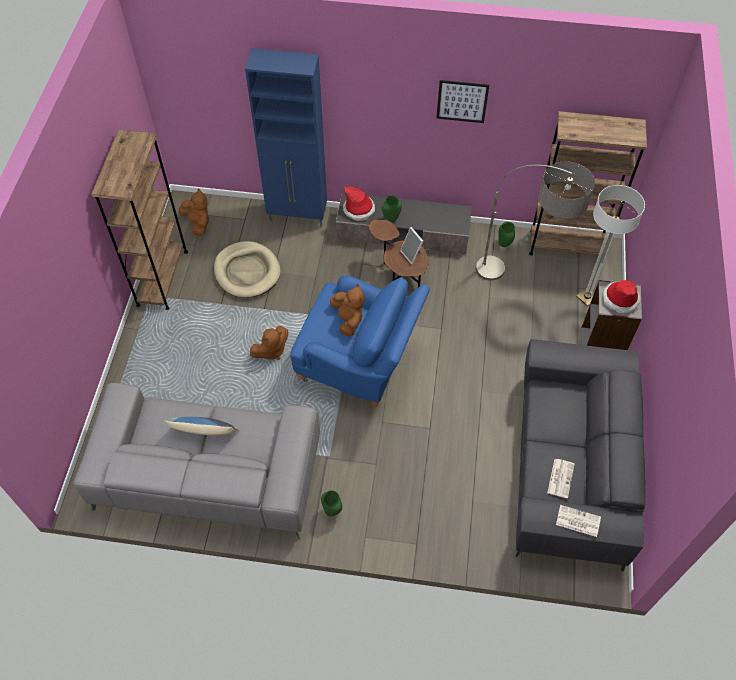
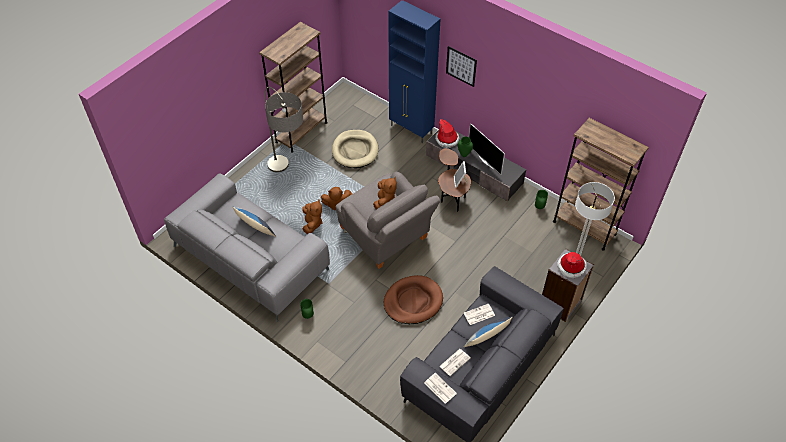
camera: 30 degrees right, 5 degrees down
brown plush toy [178,188,209,236] -> brown plush toy moved to [302,200,322,234]
blue armchair [290,276,430,407] -> grey armchair [336,172,440,269]
picture [436,80,489,123] -> picture moved to [446,46,477,87]
floor lamp [476,161,595,281] -> floor lamp moved to [265,87,303,172]
none -> brown dog bed [384,275,443,324]
none -> newspaper [464,304,495,325]
none -> pillow [464,317,512,347]
none -> television [469,123,505,175]

